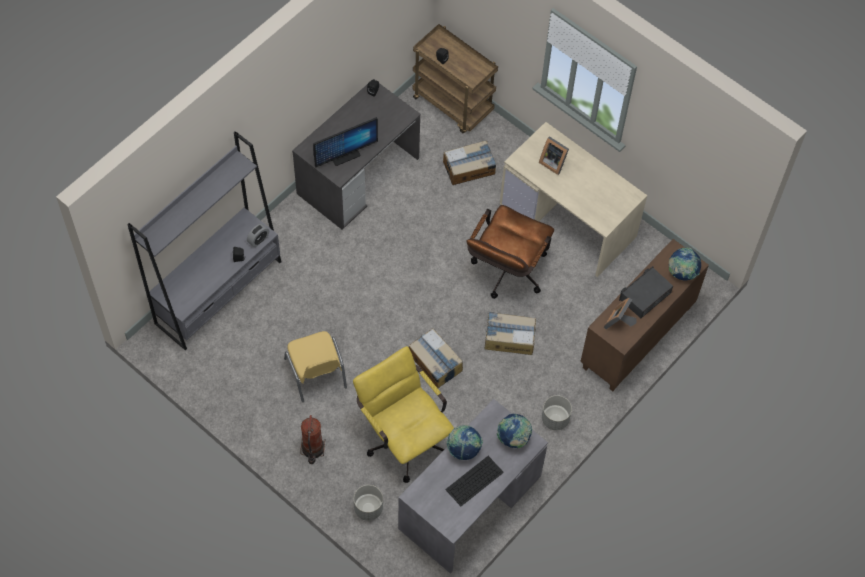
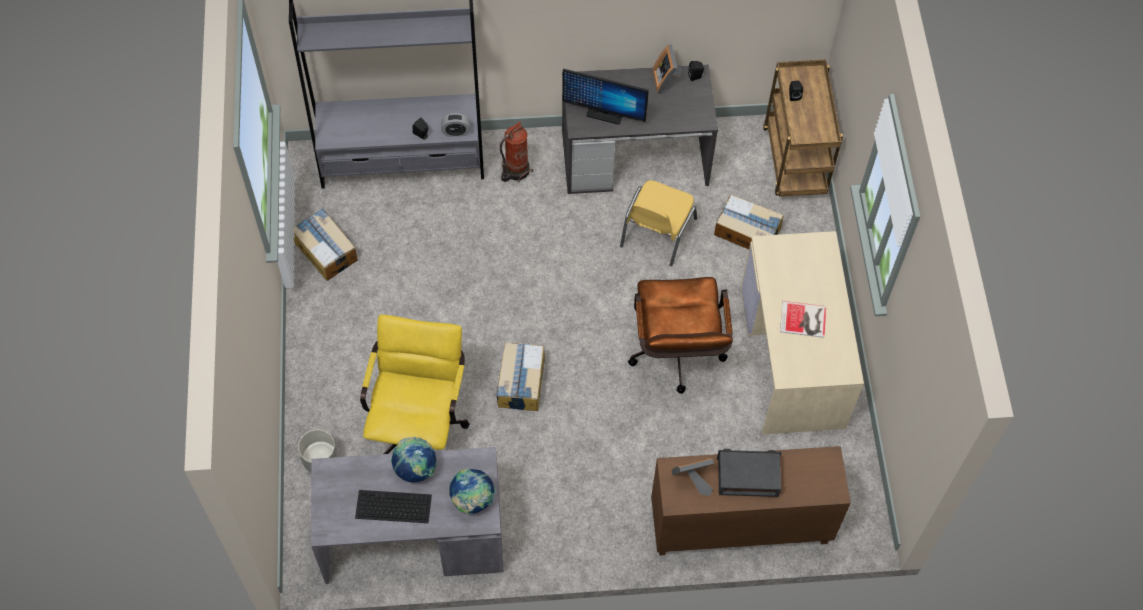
camera: 45 degrees right, 0 degrees up
yellow chair [284,331,347,402] -> yellow chair moved to [620,180,697,266]
fire extinguisher [300,415,326,464] -> fire extinguisher moved to [500,121,533,182]
brown office chair [466,205,554,299] -> brown office chair turned 75 degrees counterclockwise [628,277,733,394]
cardboard box [484,312,536,355] -> cardboard box moved to [293,208,358,281]
picture frame [539,136,569,175] -> picture frame moved to [653,44,683,94]
grey planter [542,395,572,430] -> none
globe [669,248,701,280] -> none
none -> book [780,301,826,338]

